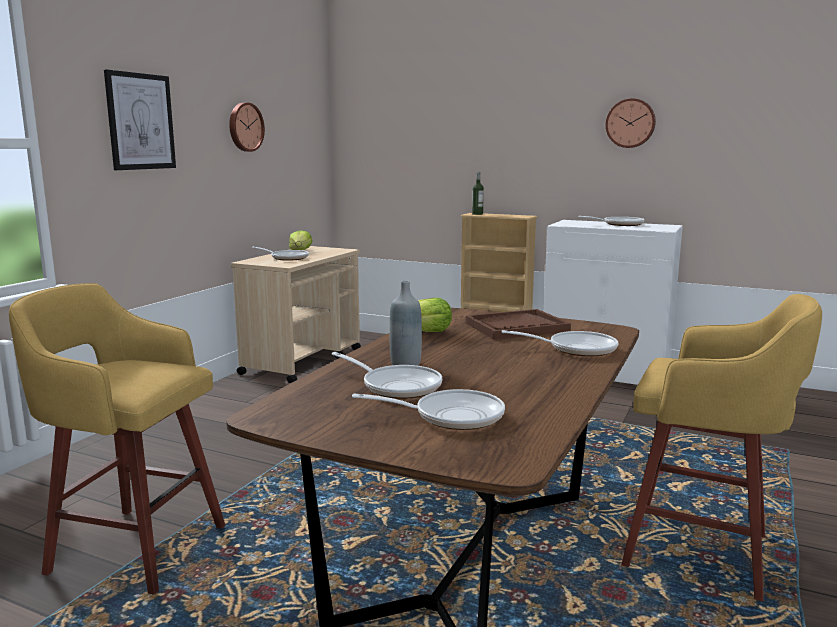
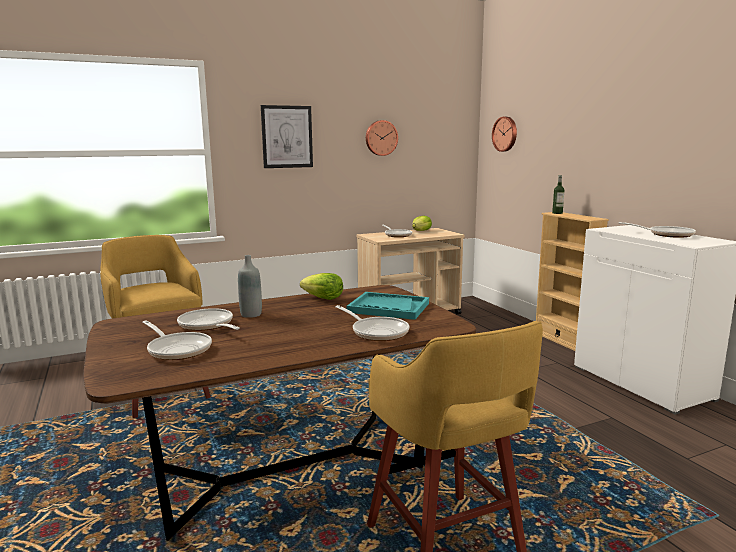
camera: 40 degrees right, 0 degrees up
frying pan [332,352,442,399] -> frying pan turned 150 degrees clockwise [177,308,240,331]
brown tray [466,309,571,340] -> turquoise tray [346,292,429,320]
wall clock [606,98,656,148] -> wall clock moved to [492,117,517,152]

